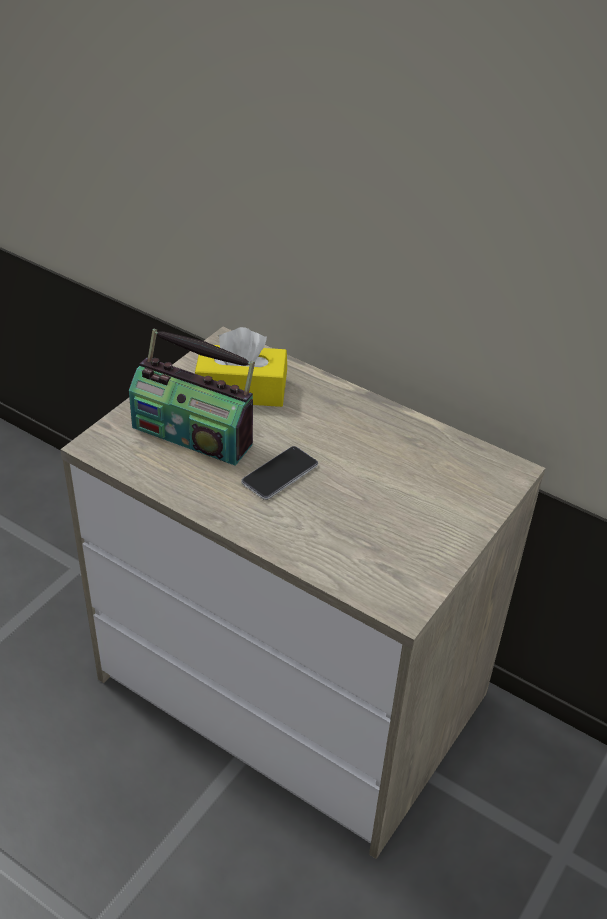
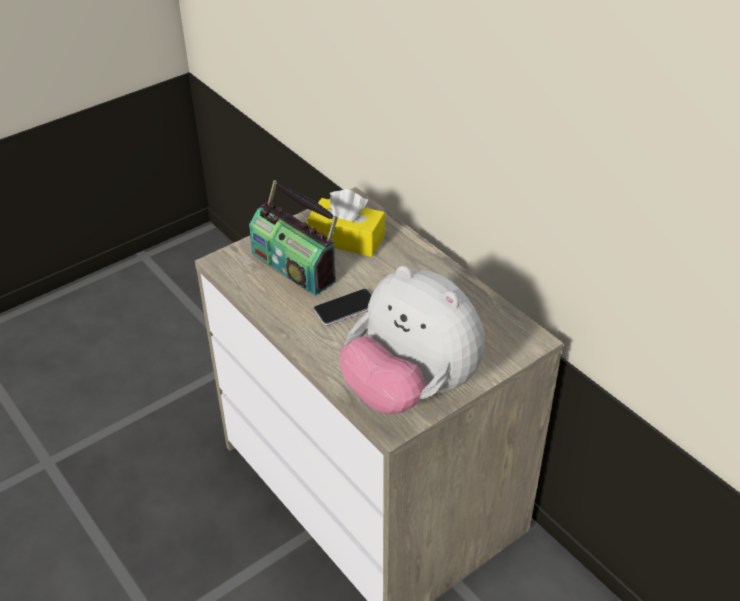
camera: 20 degrees right, 0 degrees up
none -> plush toy [340,266,485,414]

